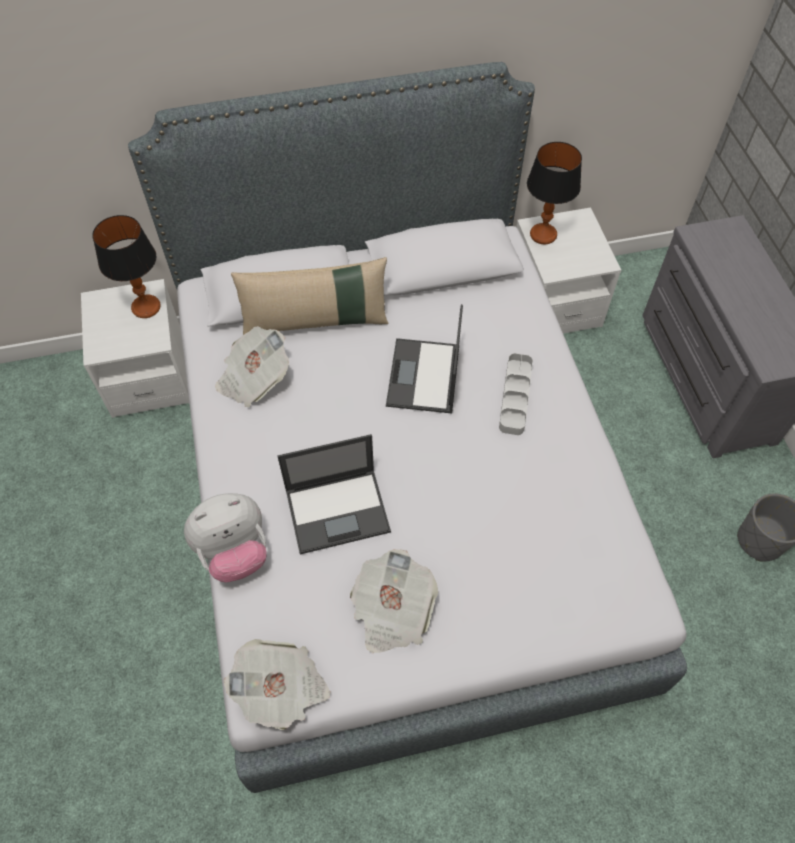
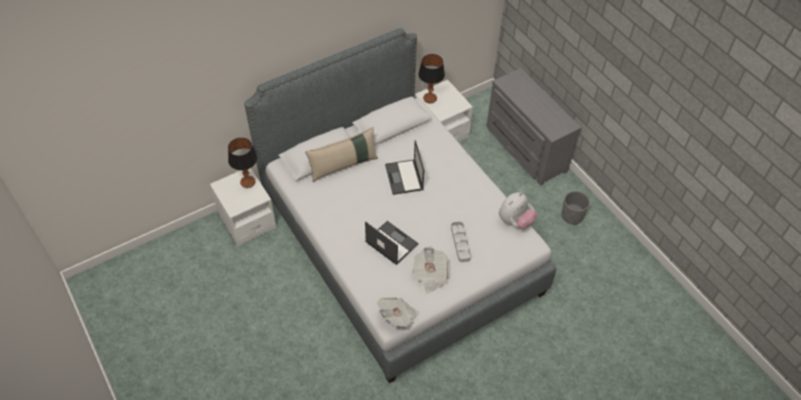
camera: 20 degrees left, 5 degrees down
plush toy [184,493,267,582] -> plush toy moved to [499,192,537,229]
newspaper [215,326,289,407] -> none
laptop [277,434,391,554] -> laptop turned 105 degrees counterclockwise [365,221,419,265]
grey tray [499,353,533,435] -> grey tray moved to [451,222,471,262]

